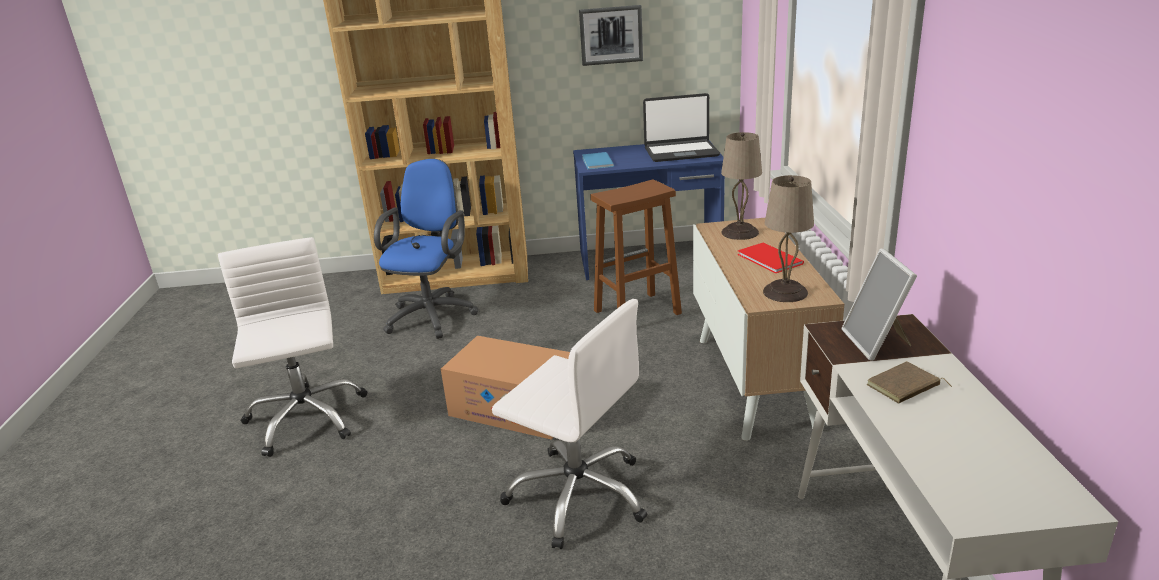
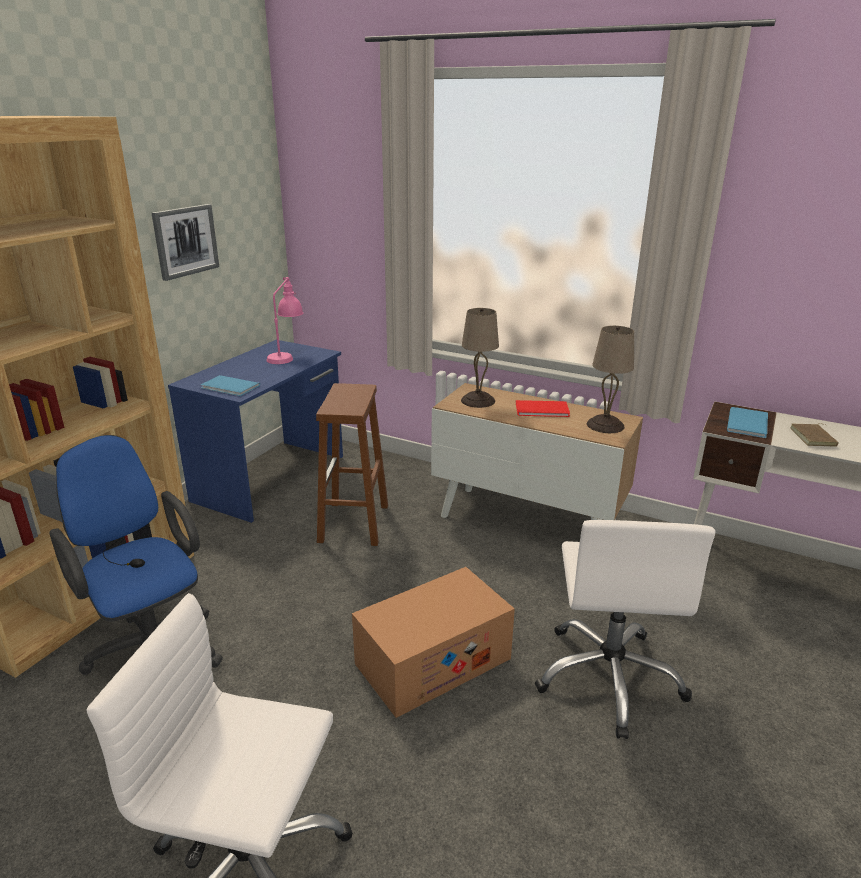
camera: 60 degrees left, 0 degrees up
white office chair [492,299,647,549] -> white office chair turned 120 degrees clockwise [535,520,716,739]
laptop [643,93,720,162] -> pink table lamp [266,277,304,364]
picture frame [842,249,917,361] -> blue book [727,407,768,438]

